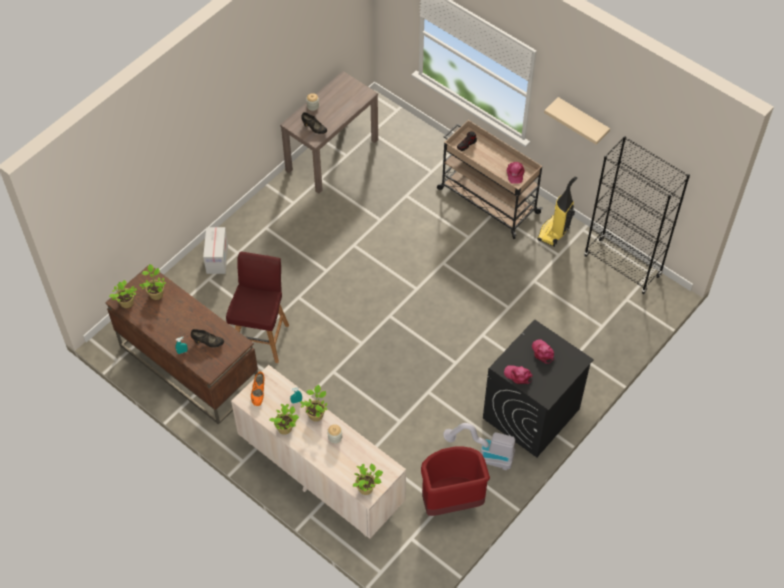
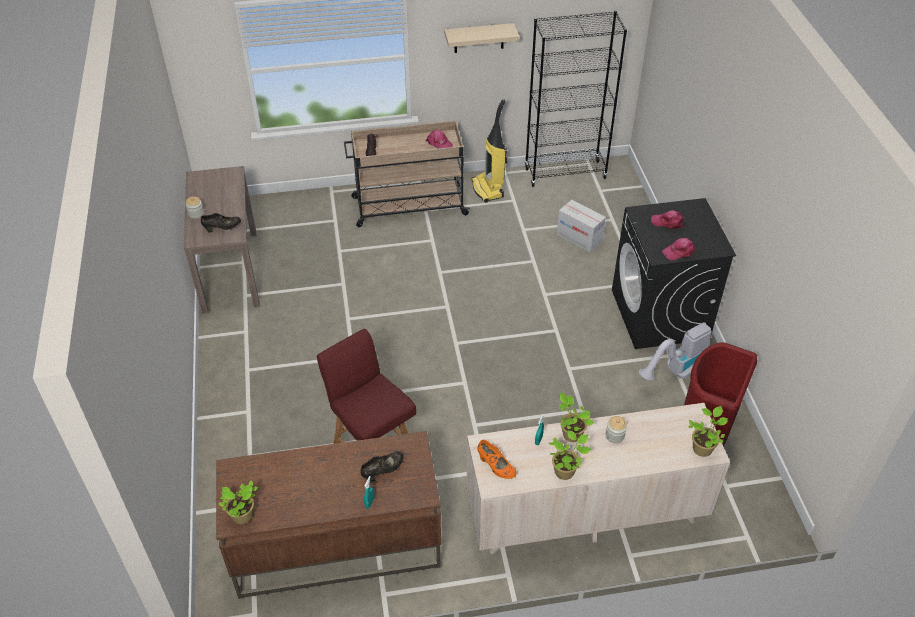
camera: 50 degrees left, 10 degrees down
potted plant [139,264,166,300] -> none
cardboard box [203,227,228,274] -> cardboard box moved to [557,200,606,252]

